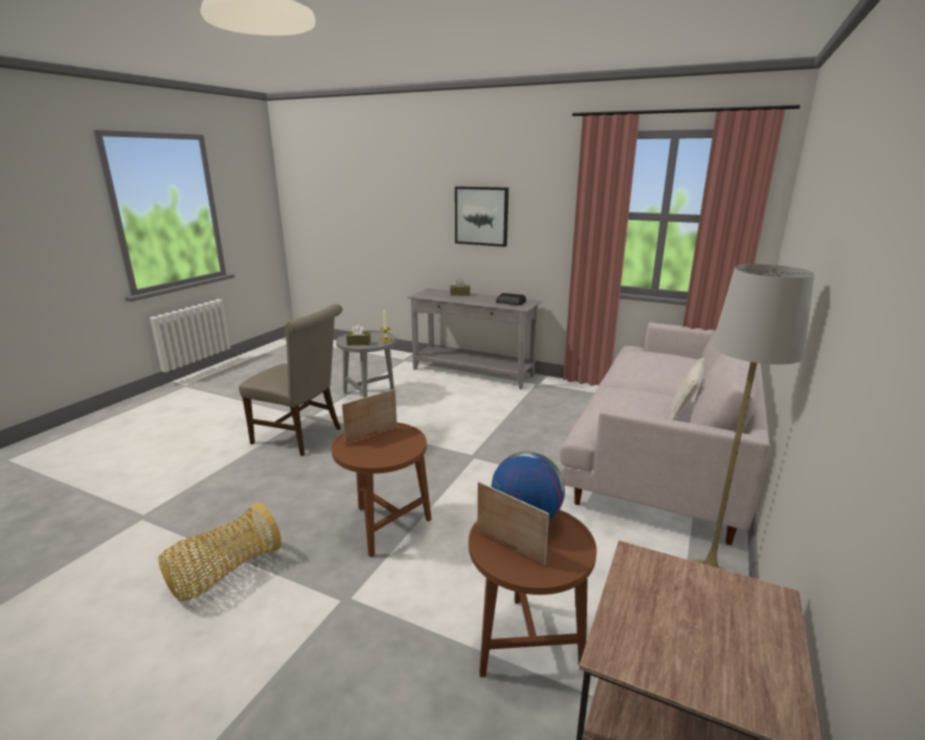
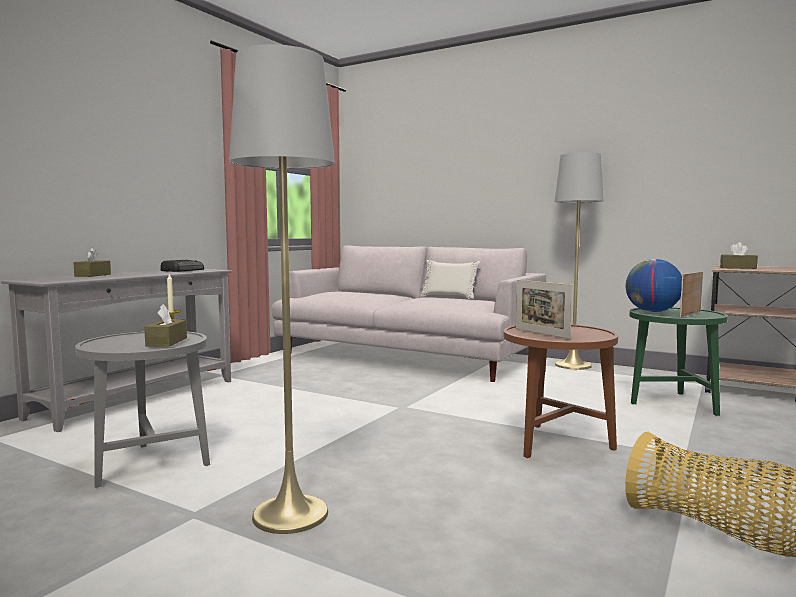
camera: 85 degrees left, 15 degrees down
beige chair [239,304,343,456] -> grey floor lamp [229,44,335,534]
picture [455,186,509,247] -> none
brown side table [469,510,597,677] -> green side table [629,307,728,416]
none -> brown tissue box [720,242,758,269]

